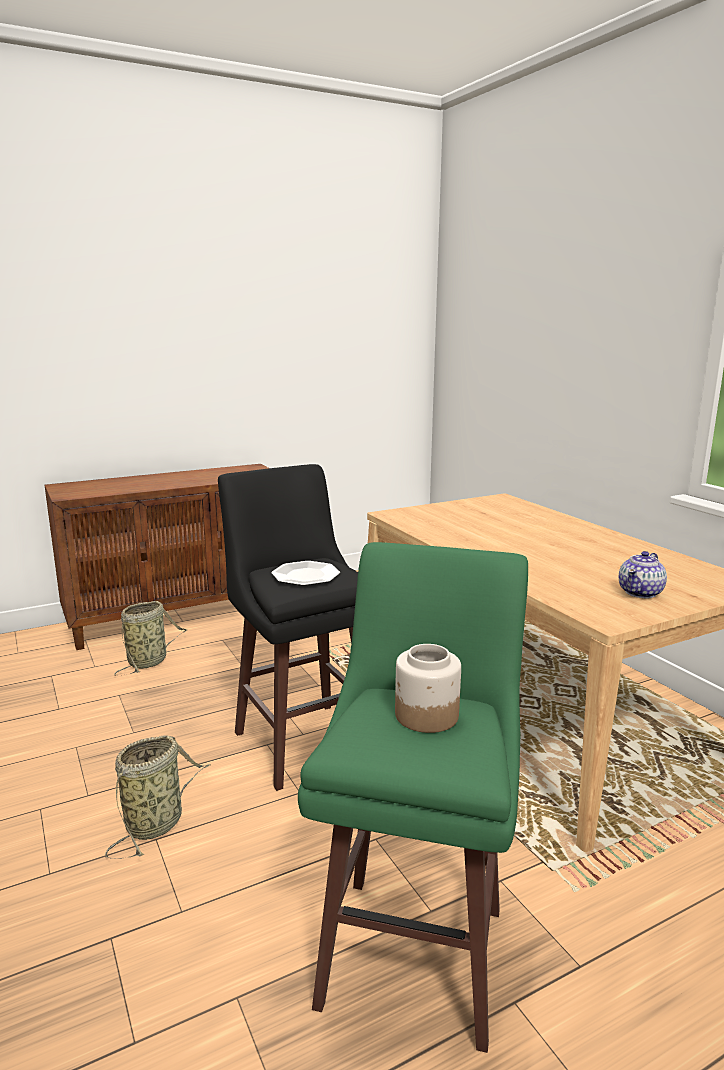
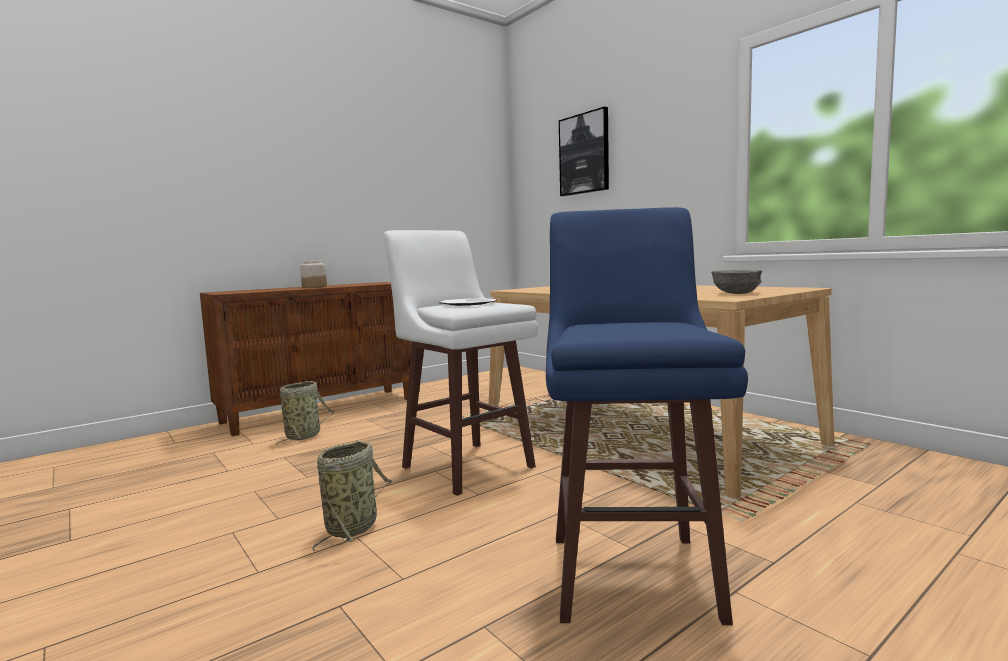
camera: 10 degrees left, 10 degrees down
black stool [218,464,358,791] -> white stool [384,230,538,496]
green stool [298,542,528,1053] -> blue stool [546,207,748,625]
jar [395,644,461,733] -> jar moved to [300,260,327,288]
teapot [619,551,667,598] -> grey bowl [711,270,762,294]
none -> picture [559,107,609,196]

